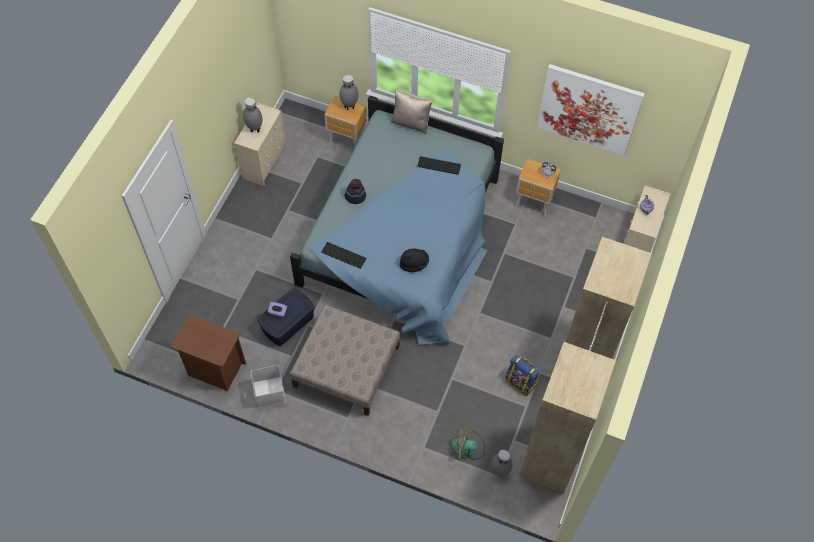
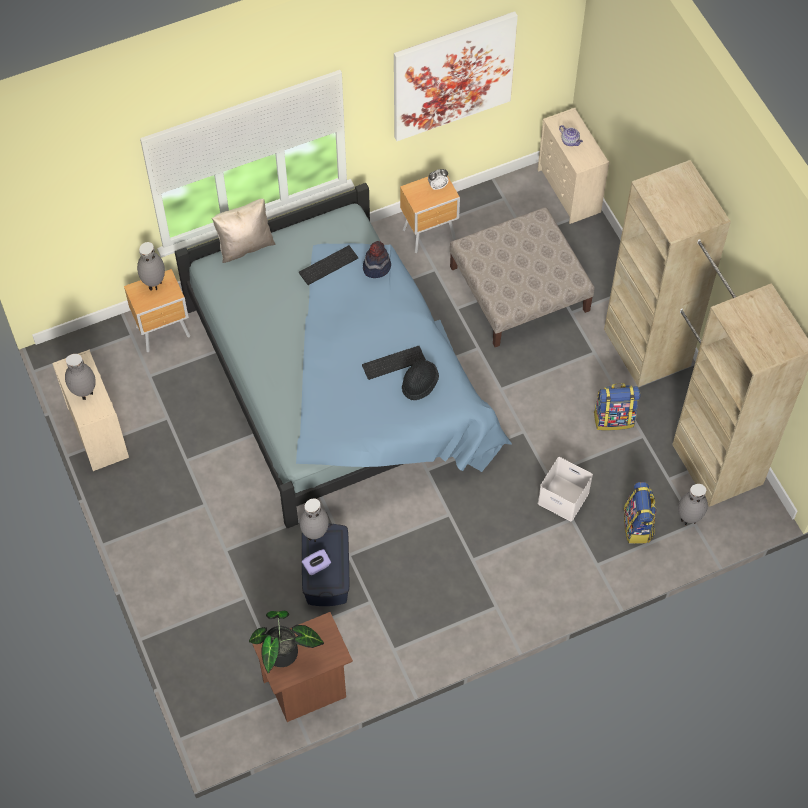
camera: 45 degrees left, 0 degrees up
white storage box [250,365,286,408] -> white storage box moved to [538,457,593,522]
beige ottoman [290,304,400,416] -> beige ottoman moved to [450,207,595,347]
keyboard [321,242,366,269] -> keyboard moved to [362,346,426,380]
hat [344,179,366,204] -> hat moved to [363,241,391,278]
fan [452,427,485,461] -> backpack [624,482,656,544]
none -> potted plant [249,611,324,673]
none -> grey vase [300,498,329,542]

